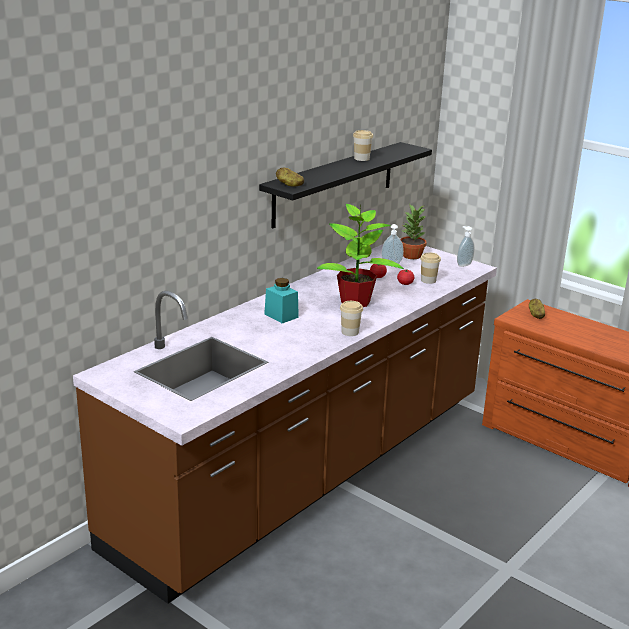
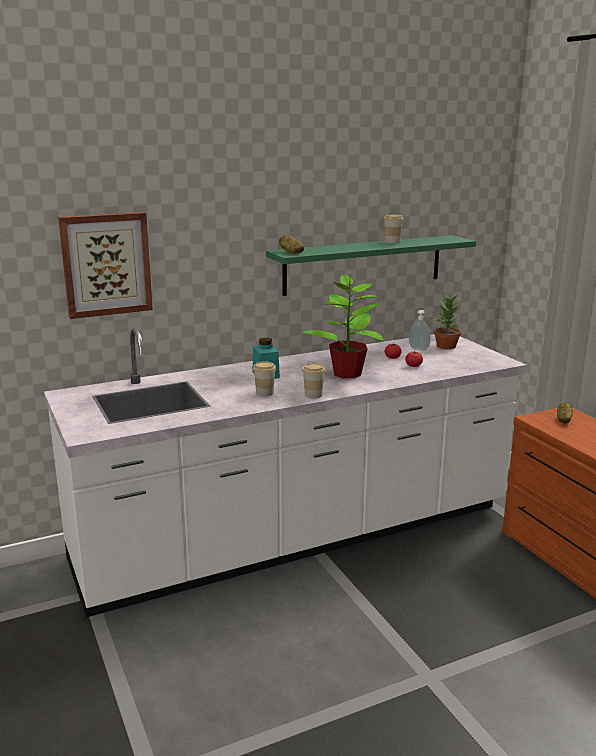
camera: 25 degrees right, 5 degrees down
brown counter [73,238,497,604] -> white counter [44,328,527,617]
black shelf [259,142,432,228] -> green shelf [266,235,476,296]
cup [420,252,441,284] -> cup moved to [253,361,276,397]
soap dispenser [457,226,475,267] -> none
none -> picture [58,212,153,319]

